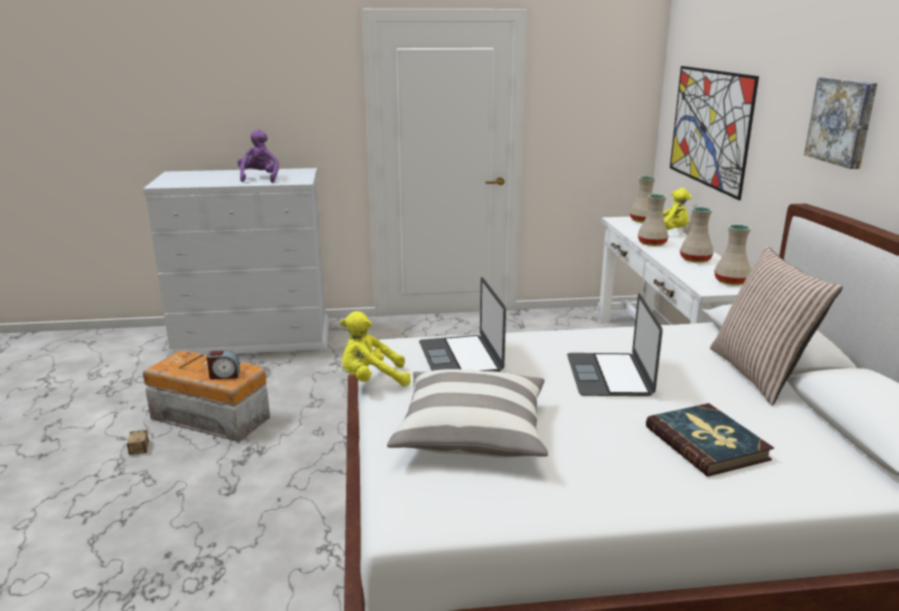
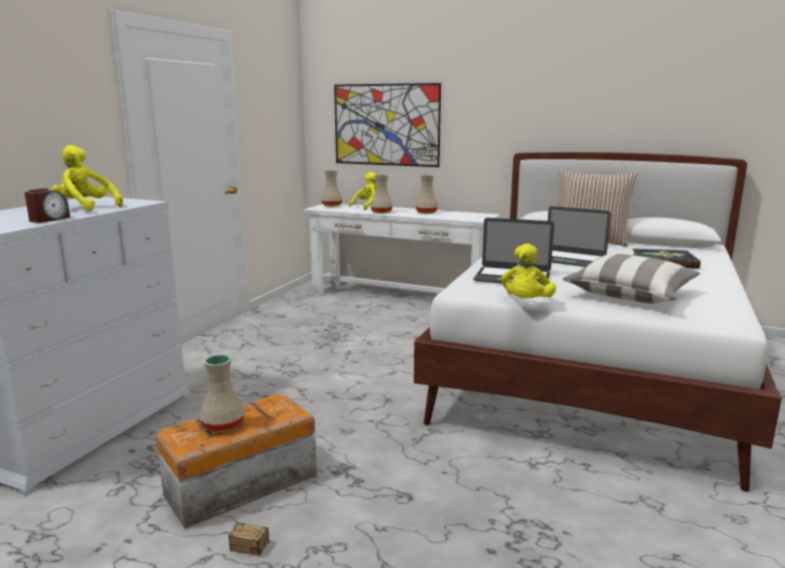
camera: 60 degrees left, 5 degrees down
alarm clock [207,350,240,379] -> alarm clock moved to [24,188,70,223]
purple plush toy [238,129,279,183] -> yellow plush toy [51,145,123,211]
beige vase [714,224,751,285] -> beige vase moved to [199,355,245,432]
picture [804,77,877,169] -> none

